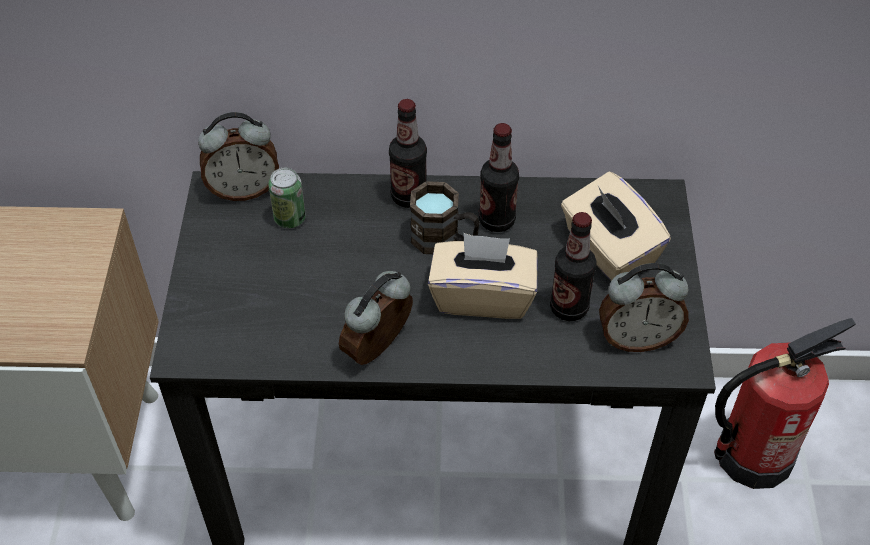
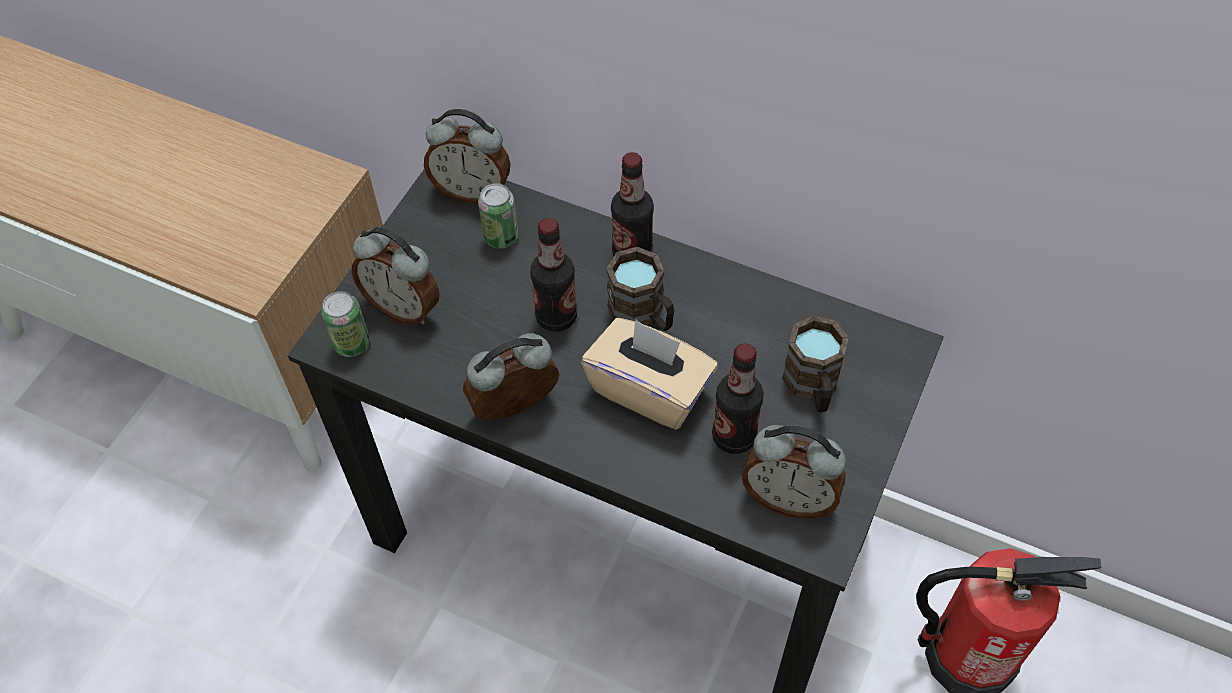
camera: 25 degrees right, 5 degrees up
bottle [479,123,519,232] -> bottle moved to [530,218,577,332]
beige tissue box [561,172,671,281] -> brown mug [782,316,849,412]
none -> can [321,291,370,357]
none -> alarm clock [352,227,440,325]

